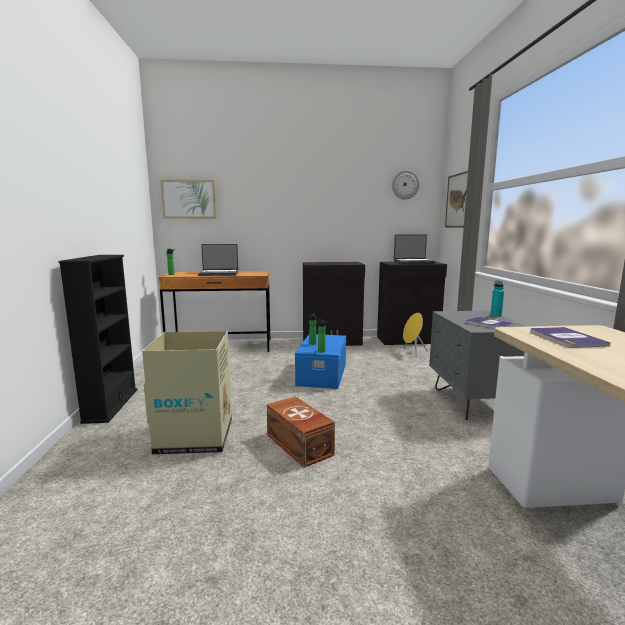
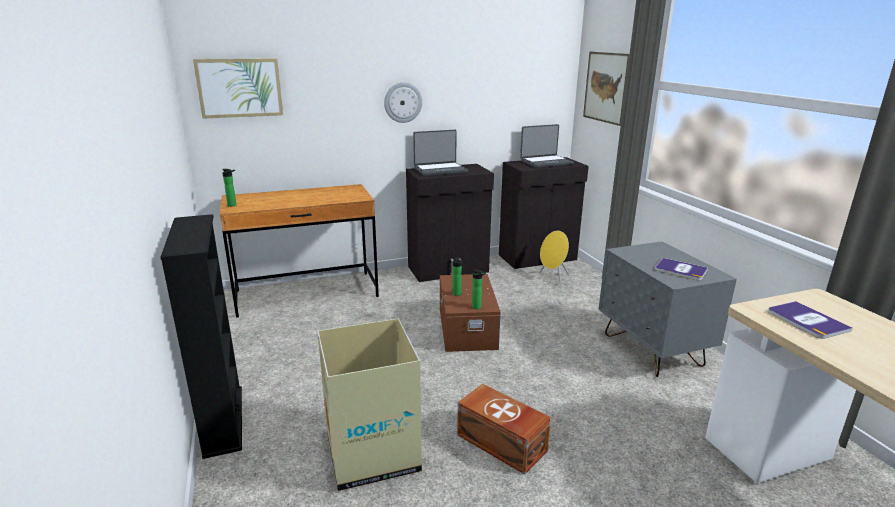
camera: 15 degrees left, 10 degrees up
laptop [198,244,238,276] -> laptop moved to [413,130,468,176]
blue storage box [295,334,346,389] -> brown storage box [440,274,501,352]
wall clock [392,170,420,199] -> wall clock moved to [384,82,422,123]
turquoise bottle [490,280,504,317] -> none

